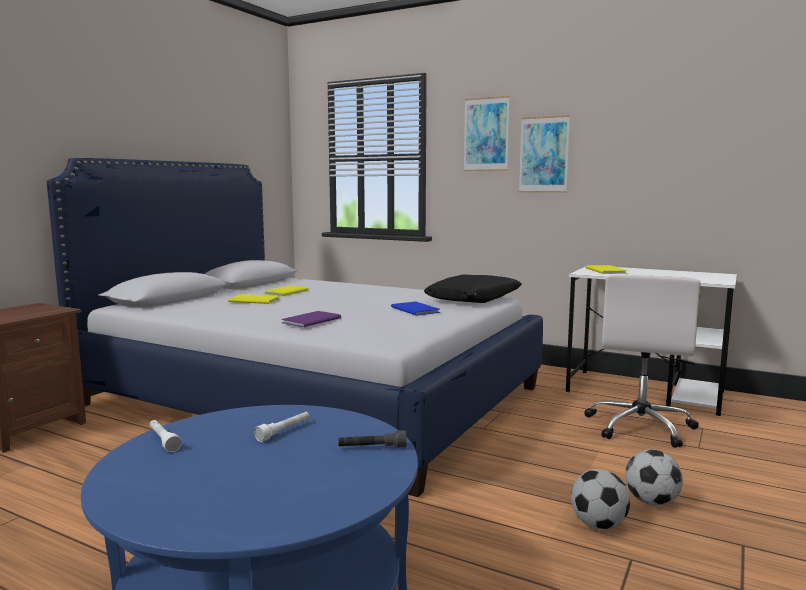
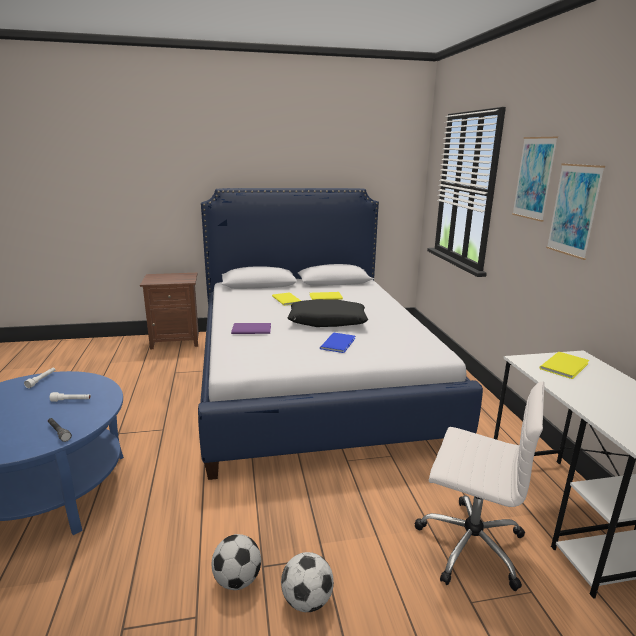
camera: 50 degrees right, 10 degrees up
black pillow [424,274,522,303] -> black pillow moved to [288,299,368,327]
white office chair [584,275,701,448] -> white office chair turned 135 degrees counterclockwise [415,382,545,591]

